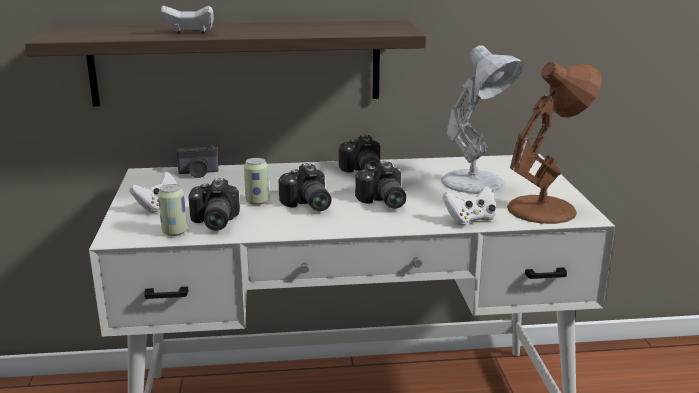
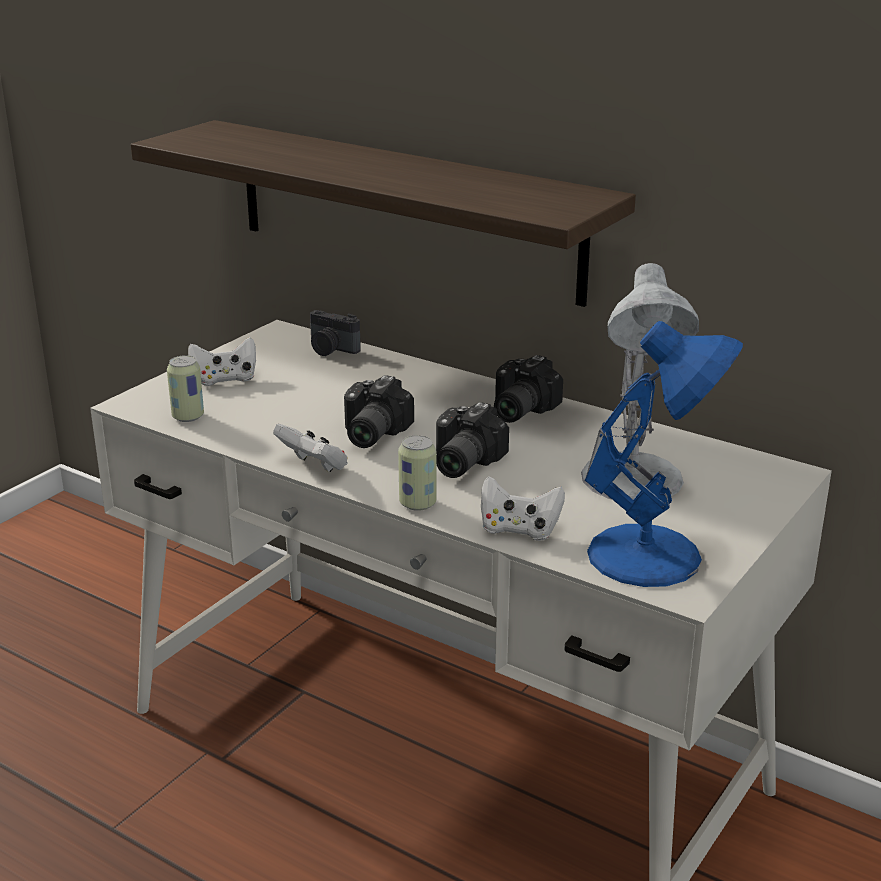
camera: 40 degrees right, 5 degrees up
white game controller [161,6,214,33] -> white game controller moved to [273,424,348,472]
camera [188,178,240,231] -> none
can [244,158,269,205] -> can moved to [398,435,436,511]
brown table lamp [507,62,602,224] -> blue table lamp [585,321,743,587]

